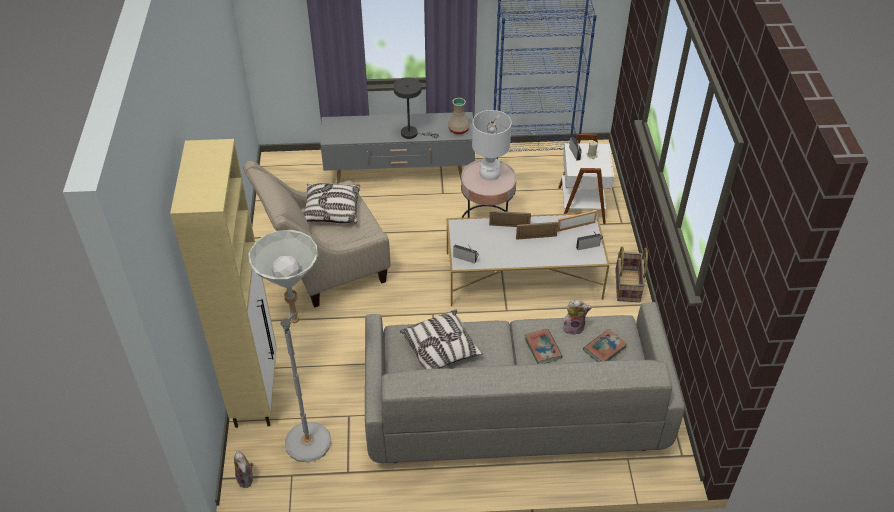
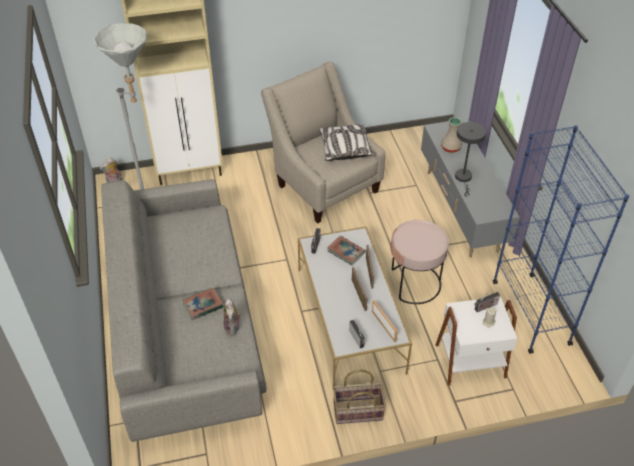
camera: 80 degrees right, 0 degrees up
pillow [400,310,483,369] -> none
beige vase [448,98,470,135] -> beige vase moved to [441,117,462,153]
white table lamp [472,110,511,181] -> none
book [583,329,627,362] -> book moved to [327,236,366,266]

